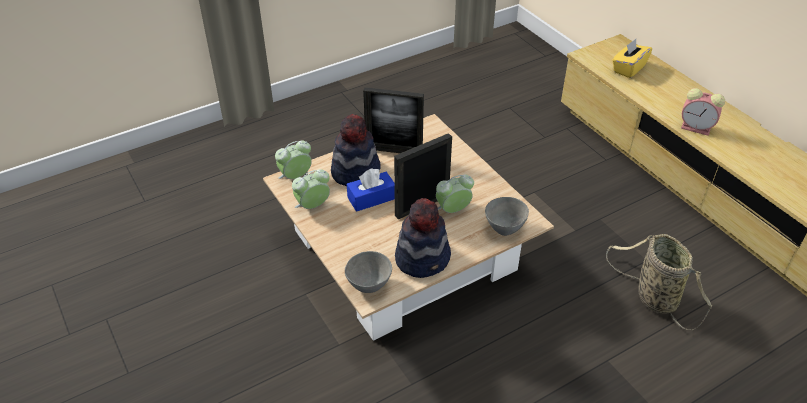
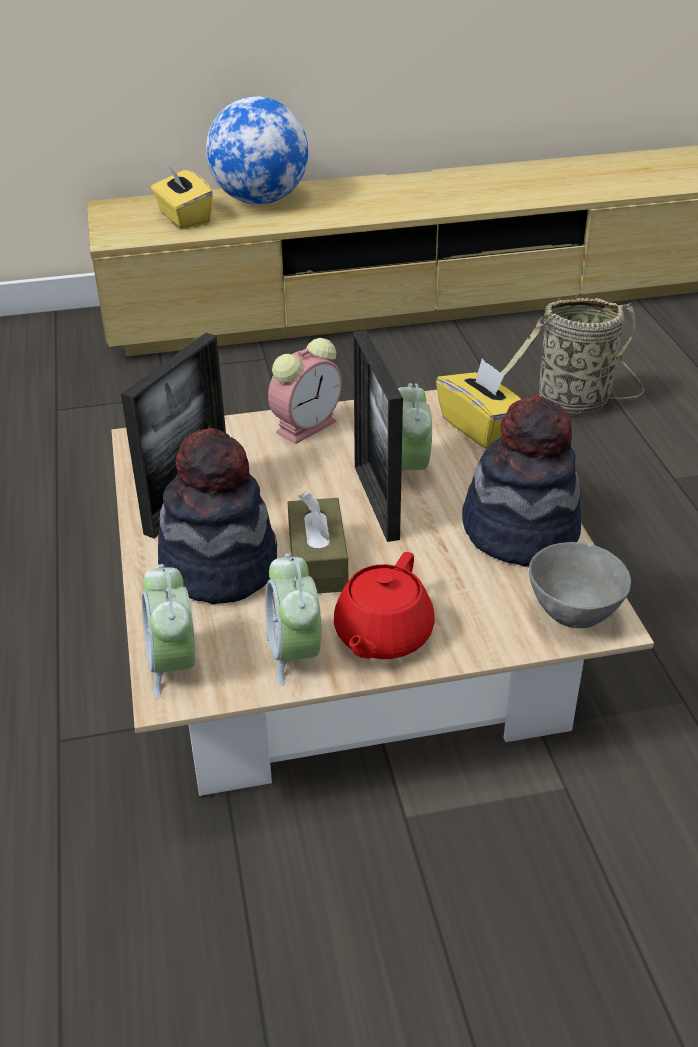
camera: 70 degrees left, 5 degrees down
blue tissue box [347,168,395,212] -> brown tissue box [287,493,348,593]
grey bowl [485,197,529,236] -> yellow tissue box [436,358,521,449]
alarm clock [681,88,725,136] -> alarm clock moved to [268,338,342,444]
none -> globe [206,96,308,204]
none -> red teapot [334,552,435,659]

